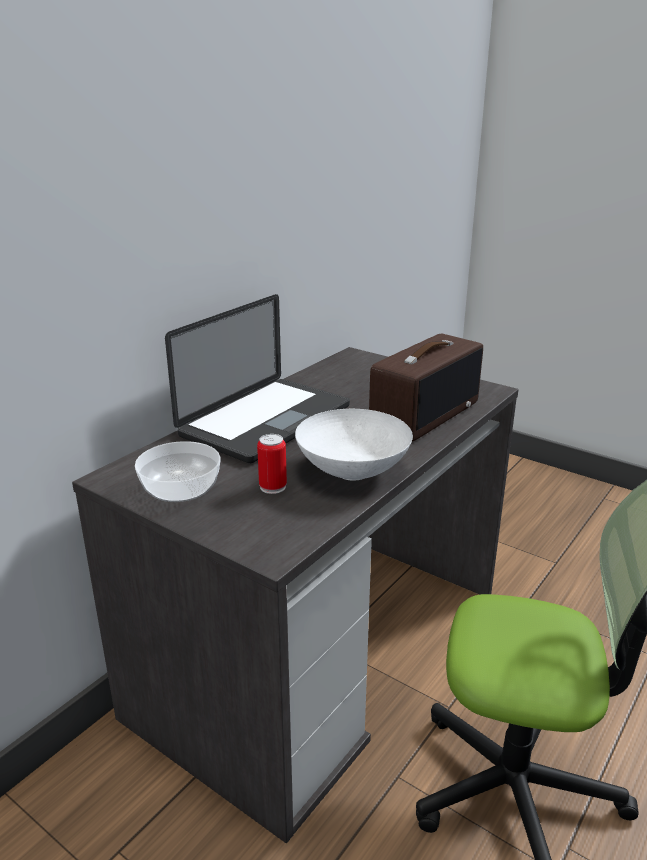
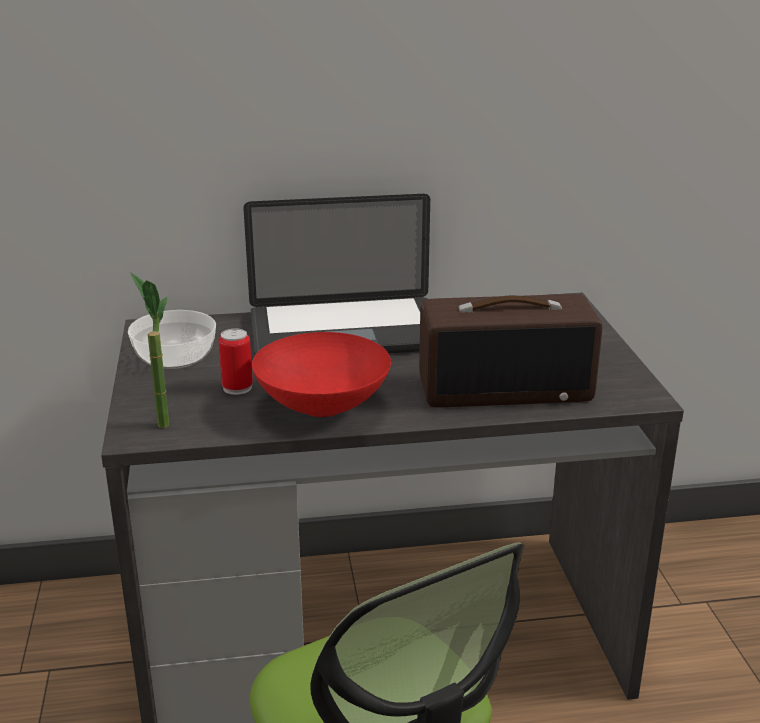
camera: 45 degrees right, 0 degrees up
white bowl [295,409,413,481] -> red bowl [252,332,391,417]
none -> potted plant [130,272,169,428]

